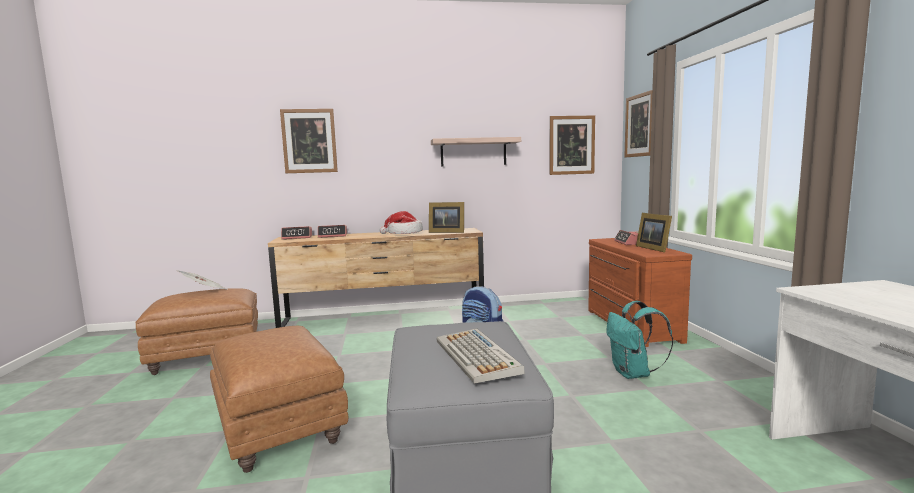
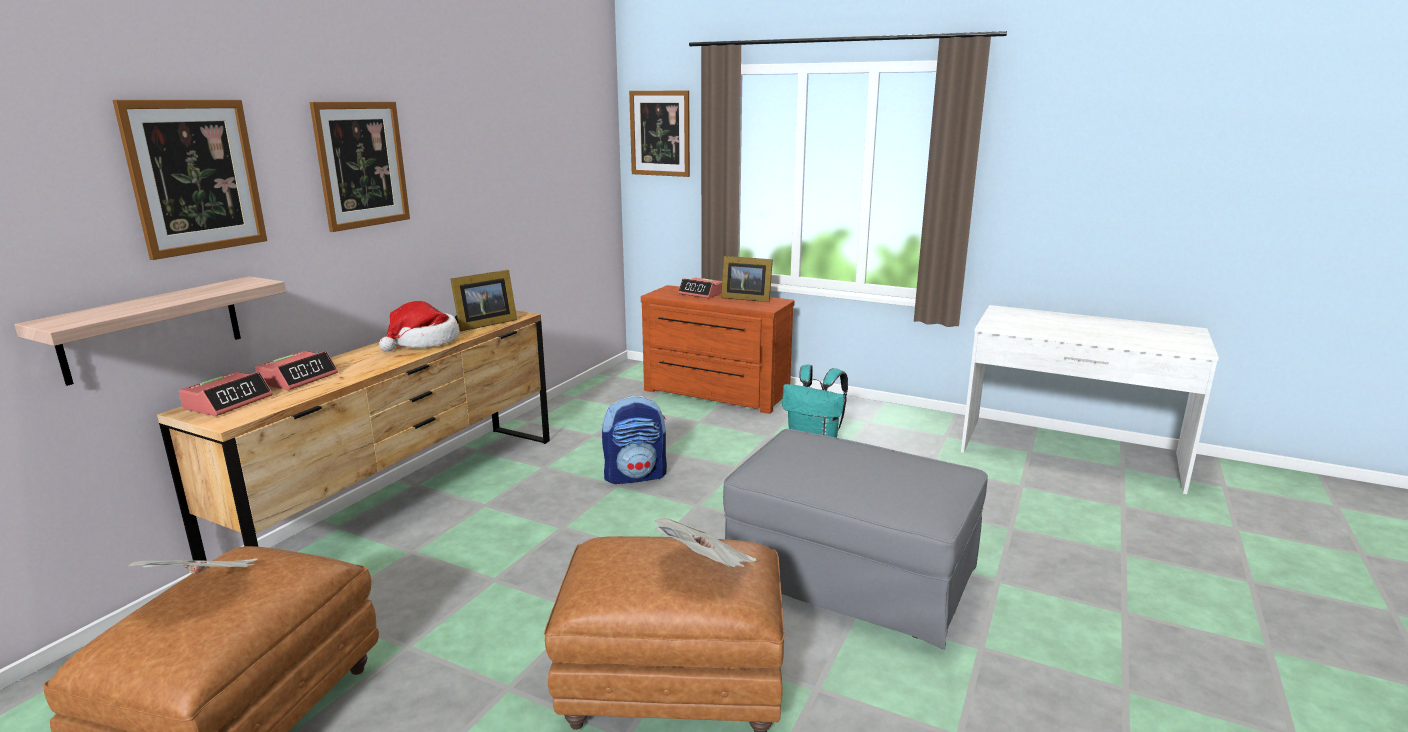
camera: 55 degrees left, 10 degrees up
shelf [431,137,521,167] -> shelf moved to [14,276,286,386]
keyboard [436,328,525,384] -> none
picture [550,116,595,175] -> picture moved to [309,102,410,232]
none -> newspaper [655,518,757,568]

